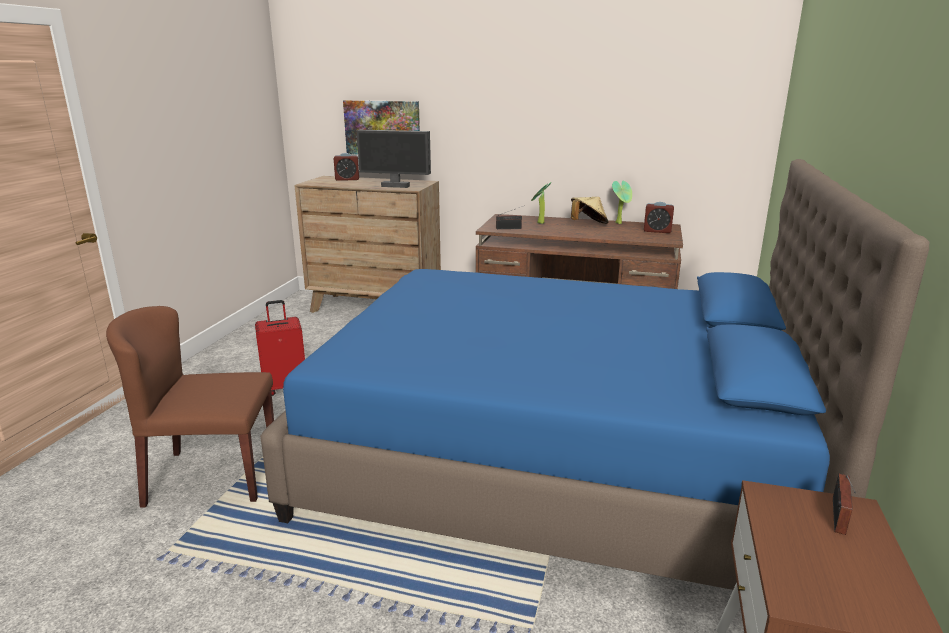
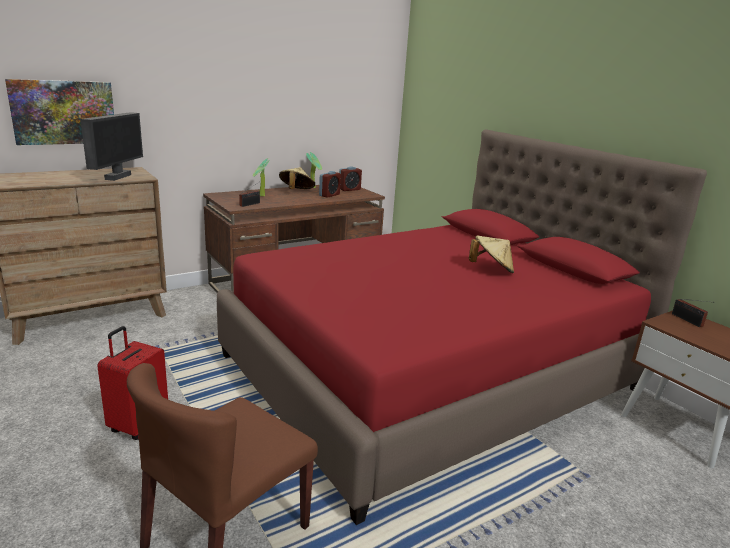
camera: 50 degrees left, 0 degrees up
blue bed [260,159,929,590] -> red bed [217,129,707,525]
alarm clock [334,153,359,181] -> alarm clock moved to [319,171,341,198]
monitor [357,130,431,188] -> monitor turned 45 degrees counterclockwise [80,112,143,181]
none -> beige hat [469,236,514,273]

